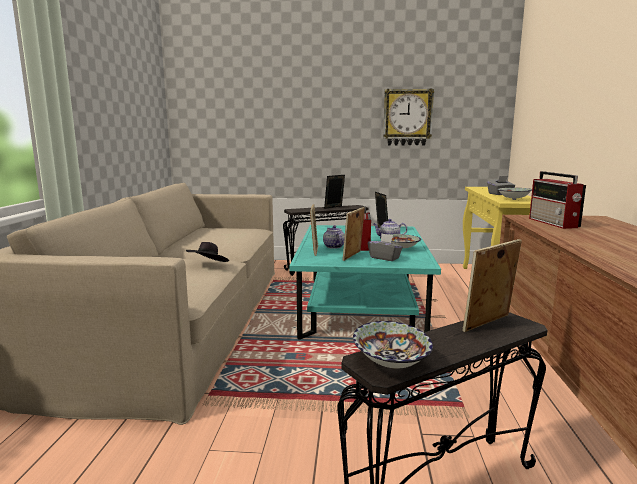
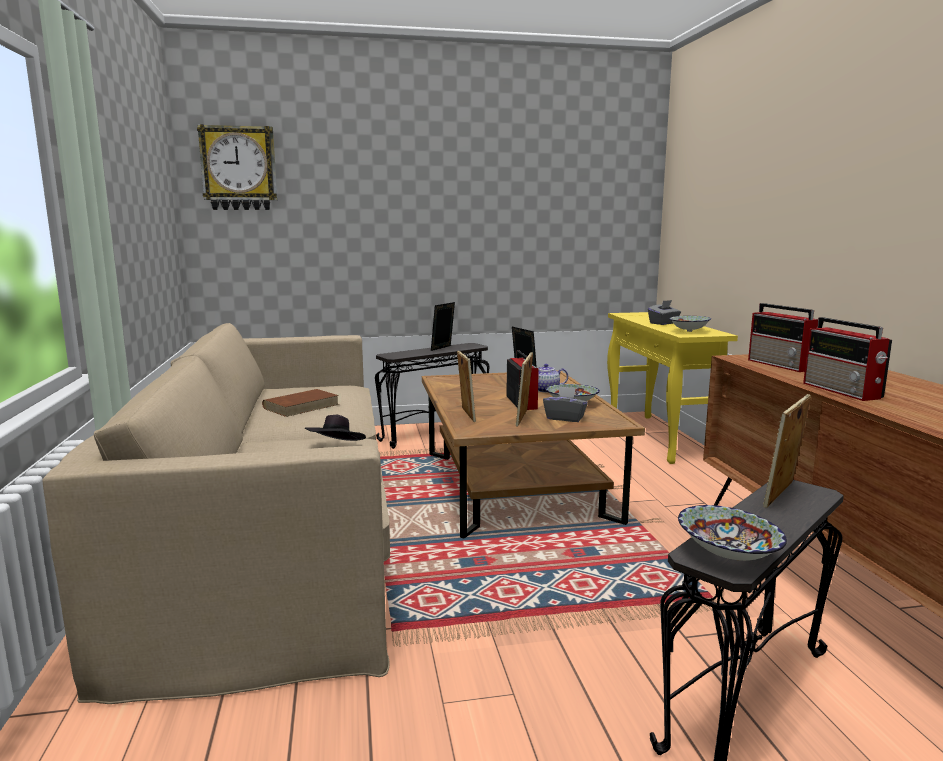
camera: 15 degrees left, 0 degrees up
turquoise coffee table [289,225,441,340] -> brown coffee table [422,370,645,539]
teapot [323,225,345,249] -> none
wall clock [383,89,434,145] -> wall clock moved to [197,124,277,210]
none -> brown book [262,389,339,417]
none -> radio [803,317,892,401]

